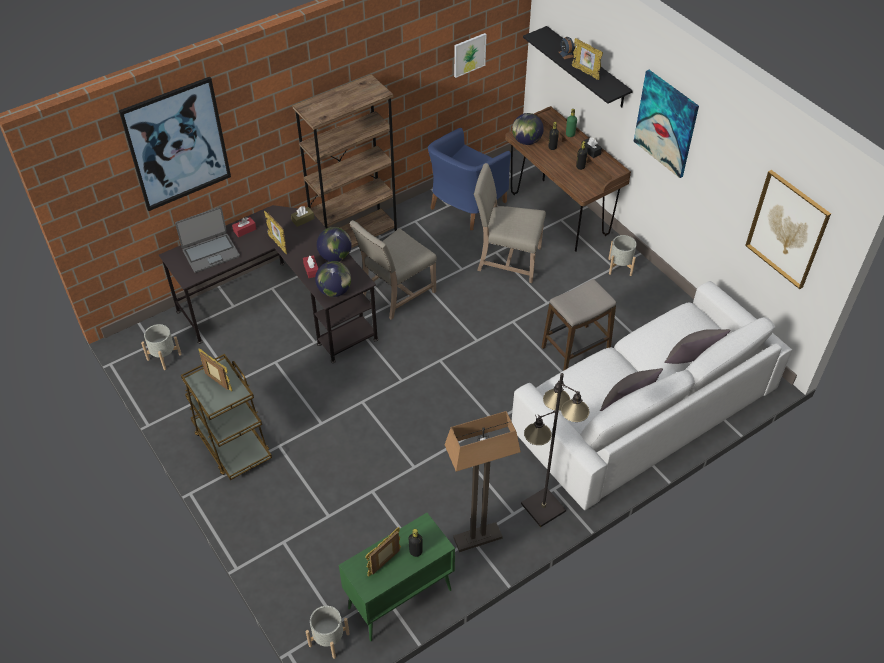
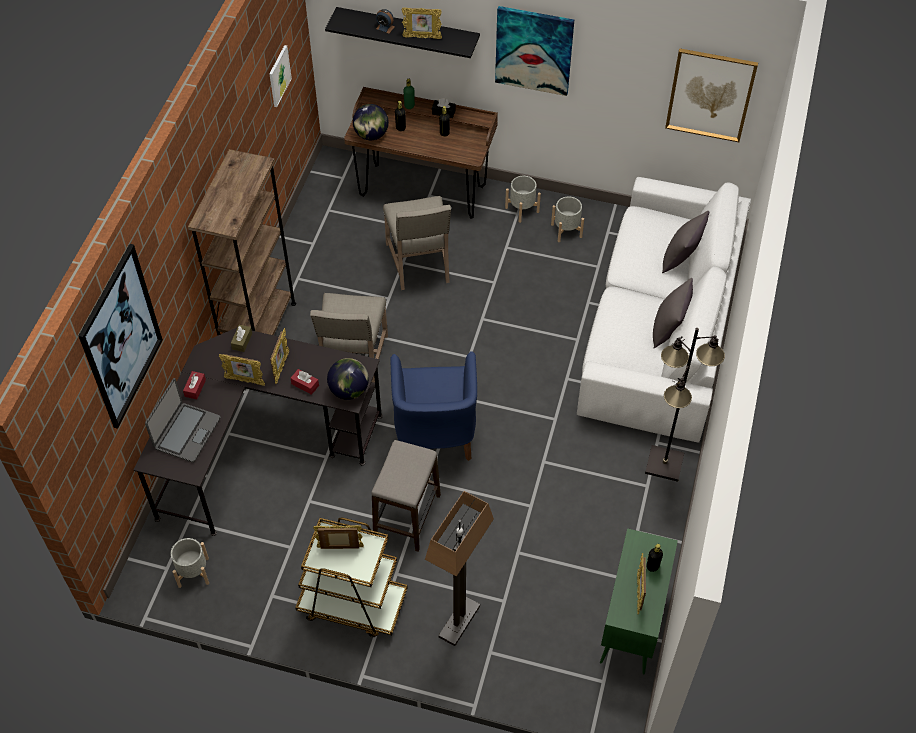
camera: 40 degrees left, 5 degrees up
grey planter [306,606,350,659] -> grey planter moved to [551,196,584,242]
globe [317,227,352,262] -> none
blue armchair [428,128,511,230] -> blue armchair moved to [390,351,477,461]
floor lamp [445,411,521,552] -> floor lamp moved to [425,491,494,646]
beige chair [474,163,546,283] -> beige chair turned 75 degrees counterclockwise [383,196,451,290]
stool [542,279,616,371] -> stool moved to [371,440,441,552]
none -> picture frame [270,328,289,384]

